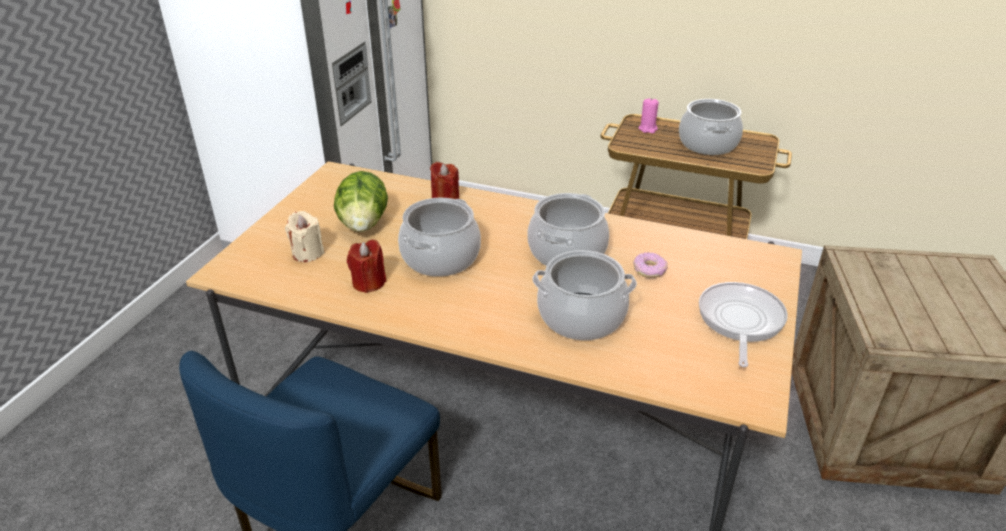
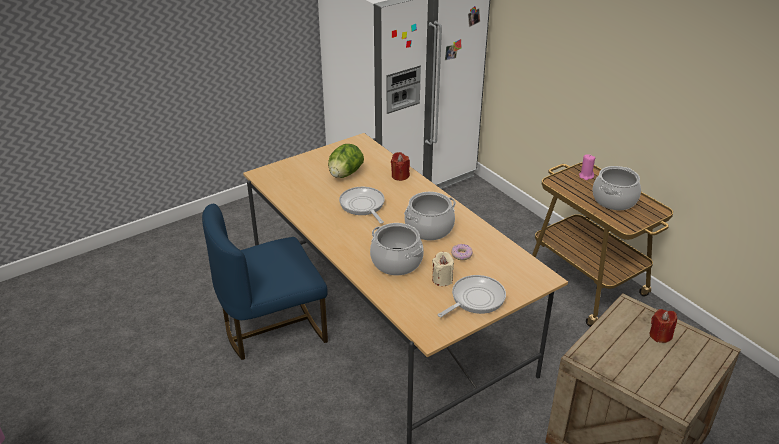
camera: 35 degrees right, 0 degrees up
beige candle [285,211,325,262] -> beige candle moved to [432,252,454,286]
red candle [347,239,386,293] -> red candle moved to [649,309,677,343]
cooking pot [398,198,481,277] -> frying pan [339,187,385,224]

